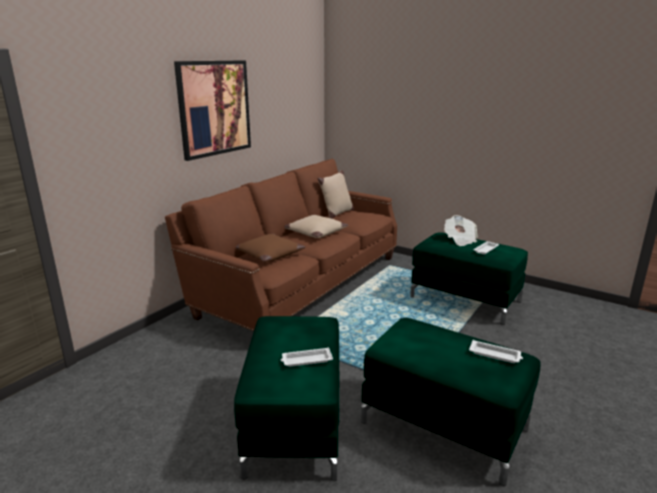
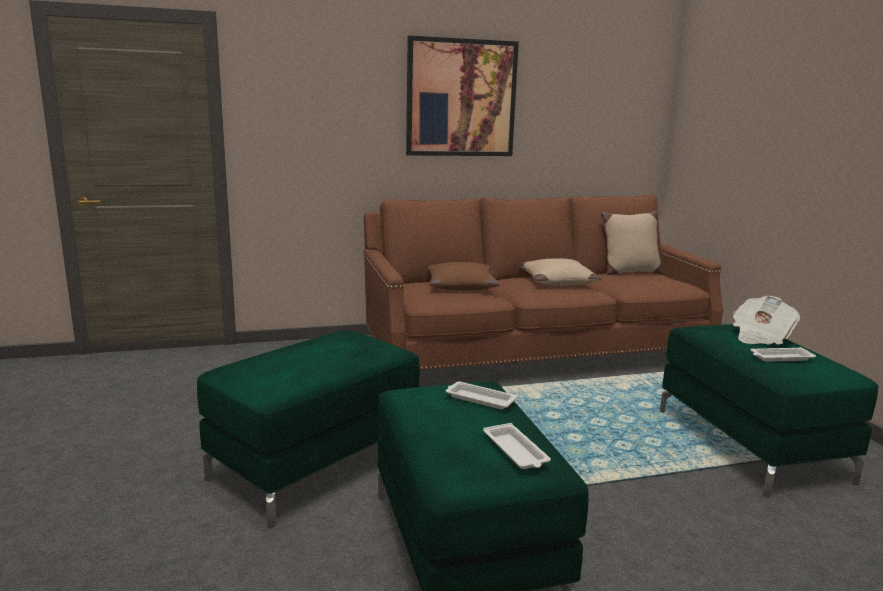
camera: 40 degrees right, 5 degrees down
white tray [281,347,333,367] -> white tray moved to [445,381,518,409]

